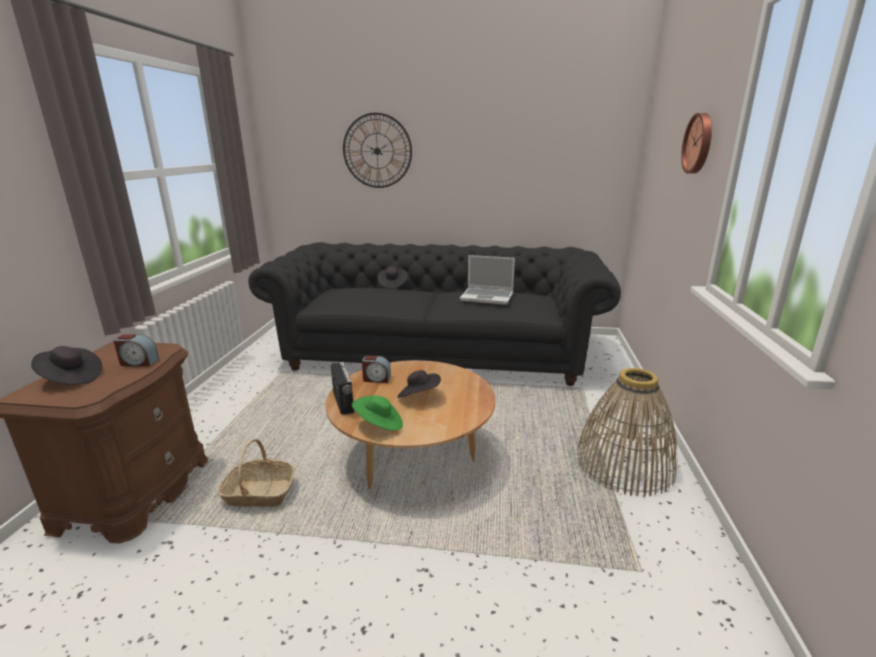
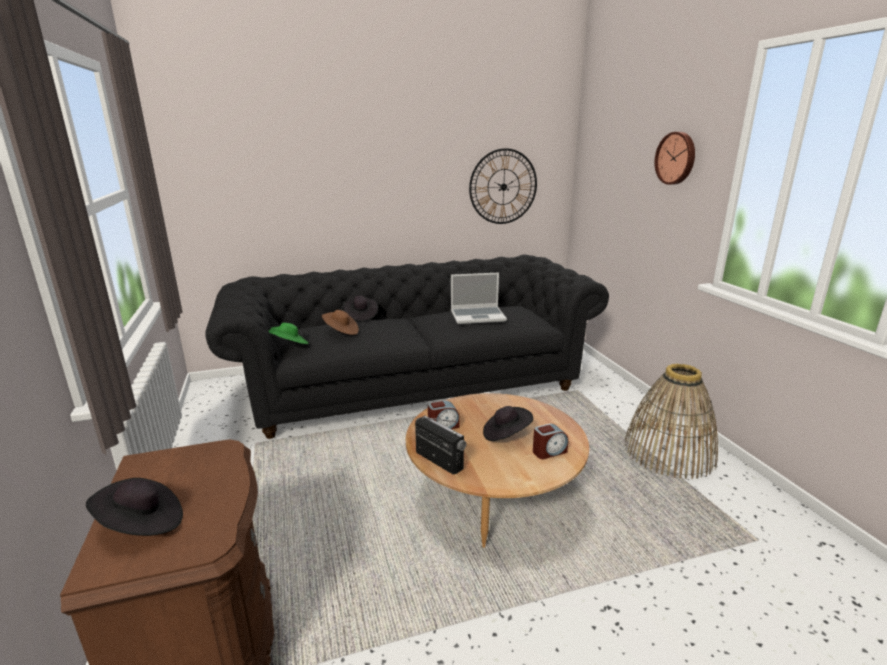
camera: 25 degrees left, 0 degrees up
alarm clock [113,334,159,366] -> alarm clock moved to [533,424,568,459]
basket [217,439,295,507] -> none
wall clock [343,113,412,188] -> wall clock moved to [469,148,537,224]
green hat [351,396,403,431] -> green hat moved to [269,323,309,344]
none -> brown hat [322,310,359,335]

